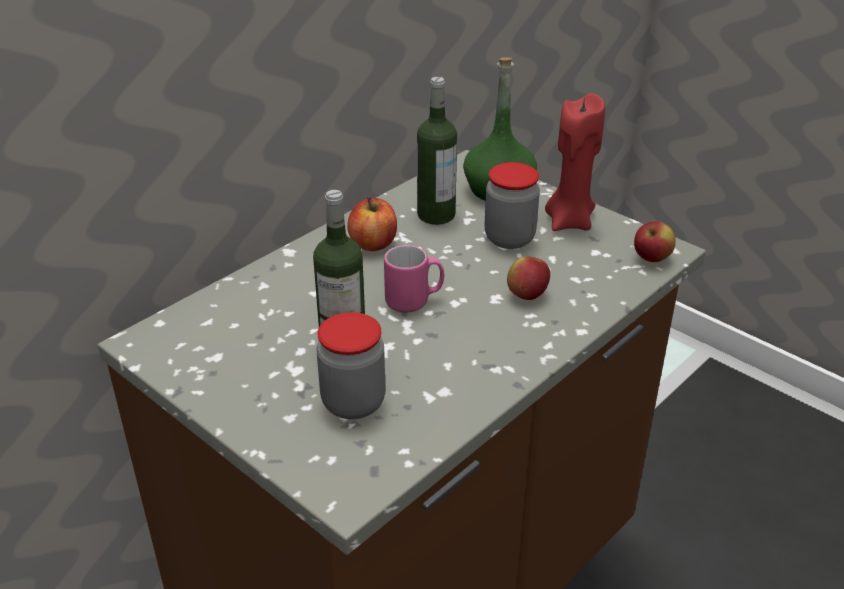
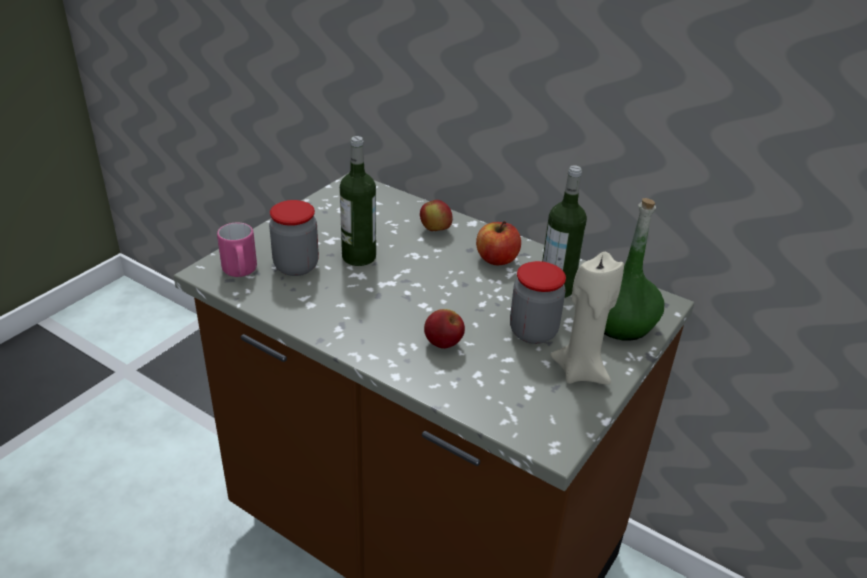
camera: 80 degrees right, 0 degrees up
pink mug [384,245,444,313] -> pink mug moved to [217,223,257,277]
red candle [545,93,605,231] -> beige candle [550,252,624,385]
apple [634,222,676,262] -> apple moved to [420,200,453,231]

